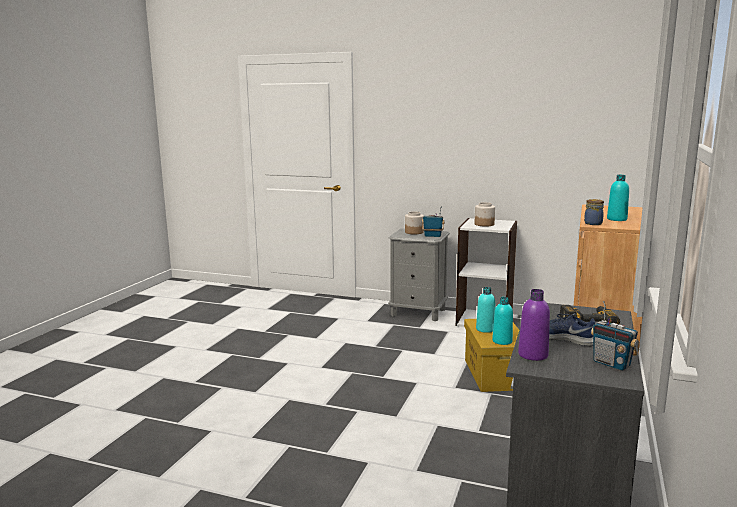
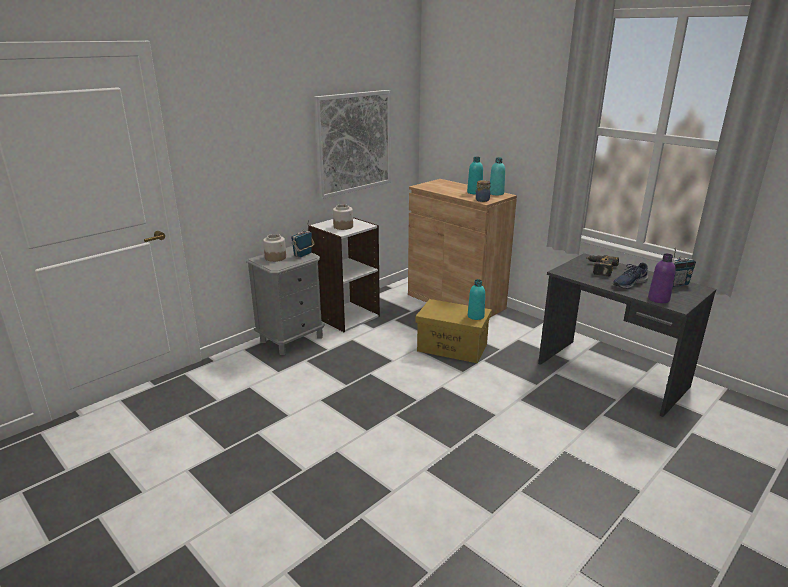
camera: 65 degrees left, 10 degrees up
turquoise bottle [476,287,495,333] -> turquoise bottle moved to [490,157,505,195]
none -> picture [314,90,391,199]

